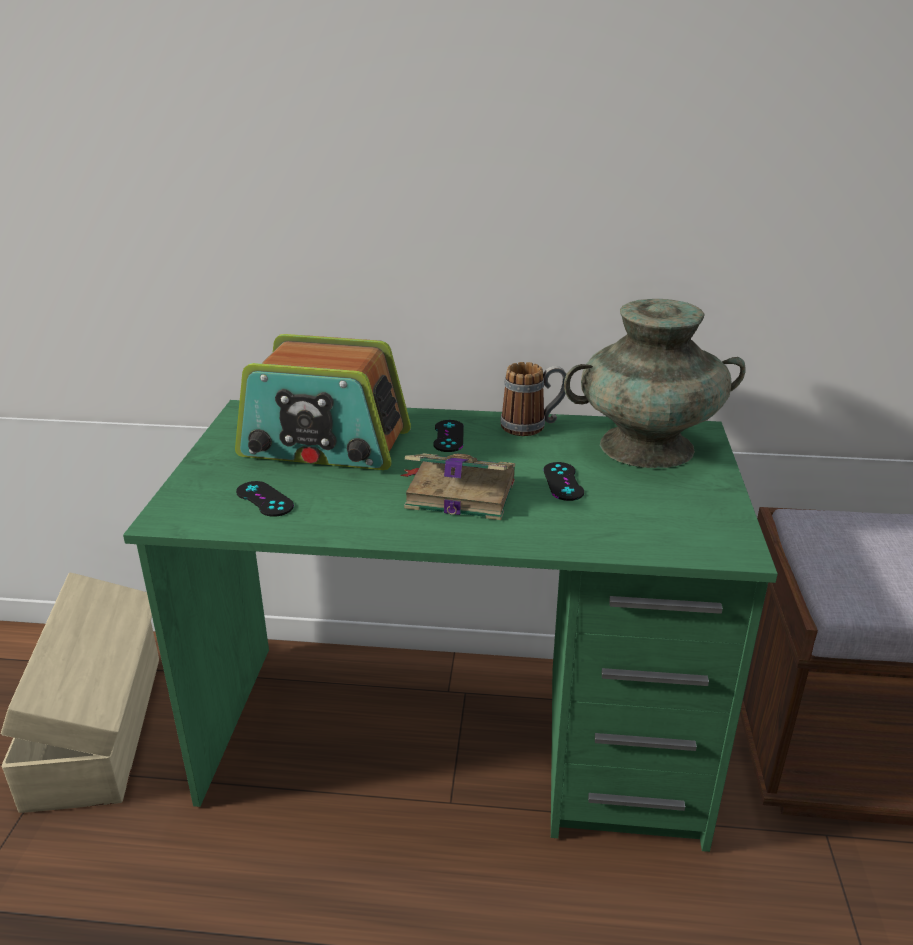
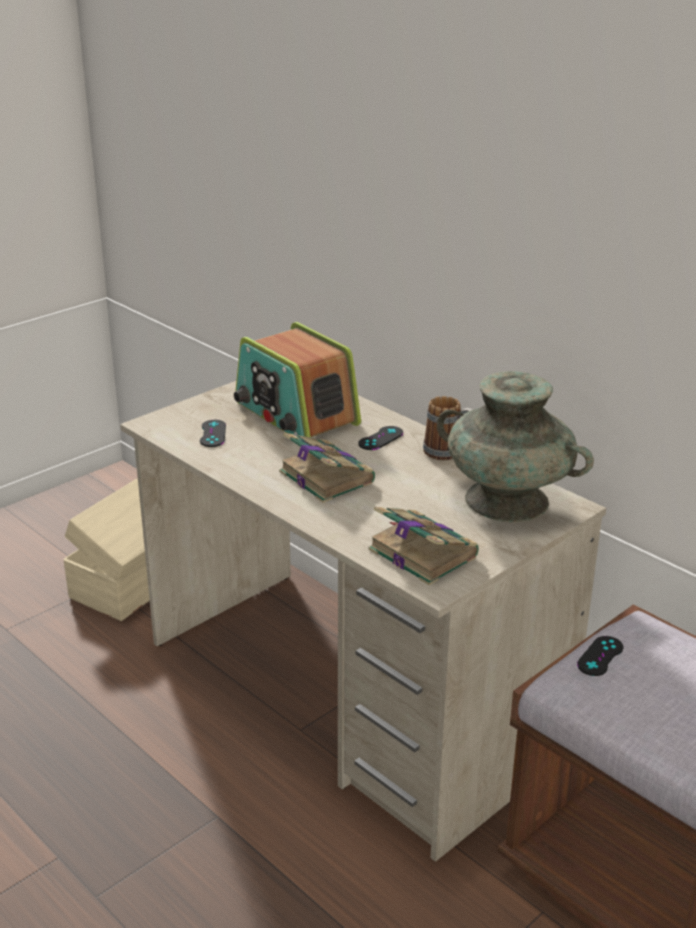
camera: 40 degrees right, 0 degrees up
green desk [123,400,778,852] -> beige desk [120,381,606,862]
black game controller [543,462,584,501] -> black game controller moved to [577,636,623,676]
none -> book [368,507,479,585]

